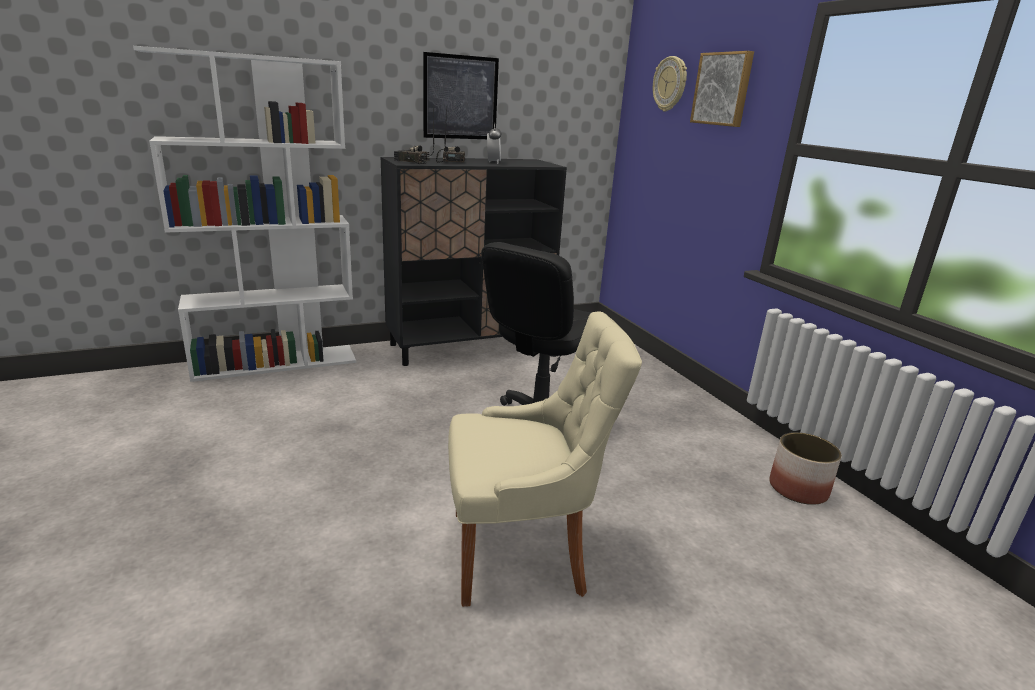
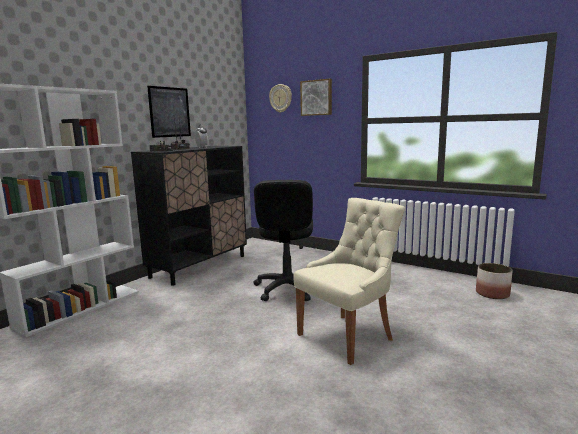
camera: 30 degrees left, 10 degrees down
planter [769,432,842,505] -> planter moved to [476,263,513,299]

